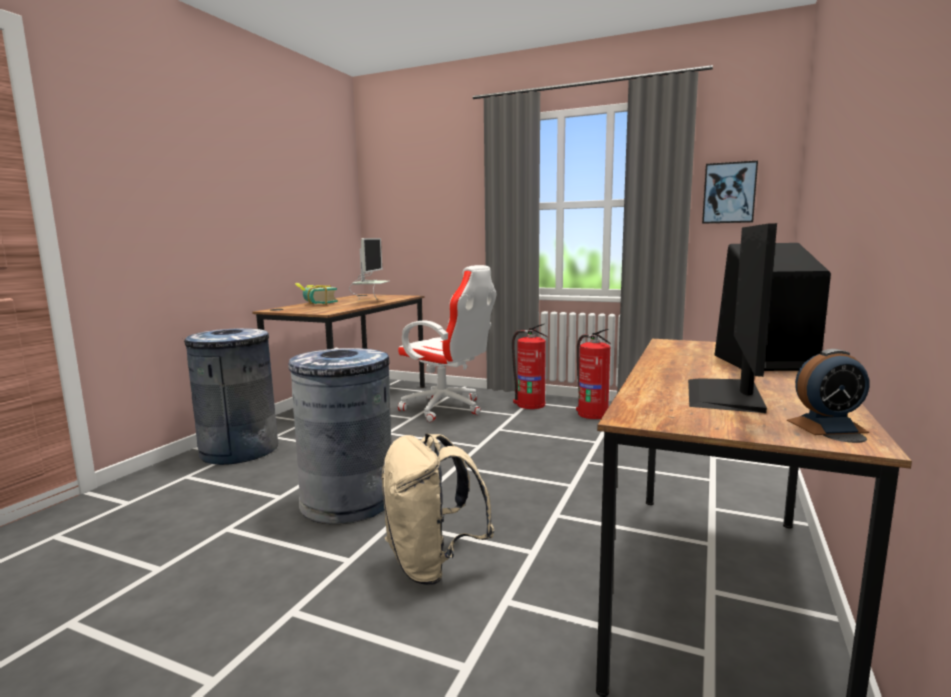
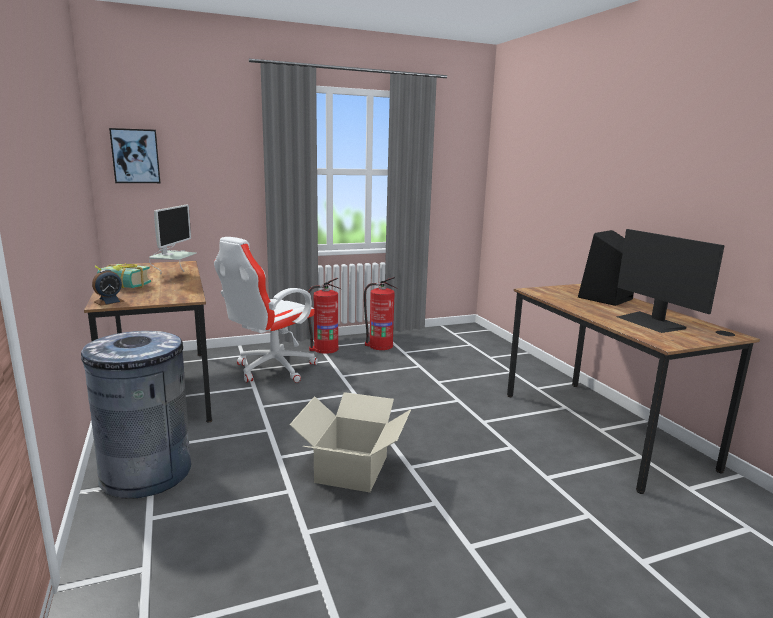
camera: 45 degrees left, 5 degrees up
grey trash can [288,347,391,524] -> cardboard box [290,392,411,492]
monitor [349,238,390,300] -> monitor turned 45 degrees clockwise [149,205,197,274]
beige backpack [381,433,494,585] -> none
white office chair [398,265,496,422] -> white office chair turned 135 degrees clockwise [214,237,318,383]
picture [702,160,758,224] -> picture moved to [109,128,161,183]
alarm clock [787,349,869,435] -> alarm clock moved to [92,269,124,306]

